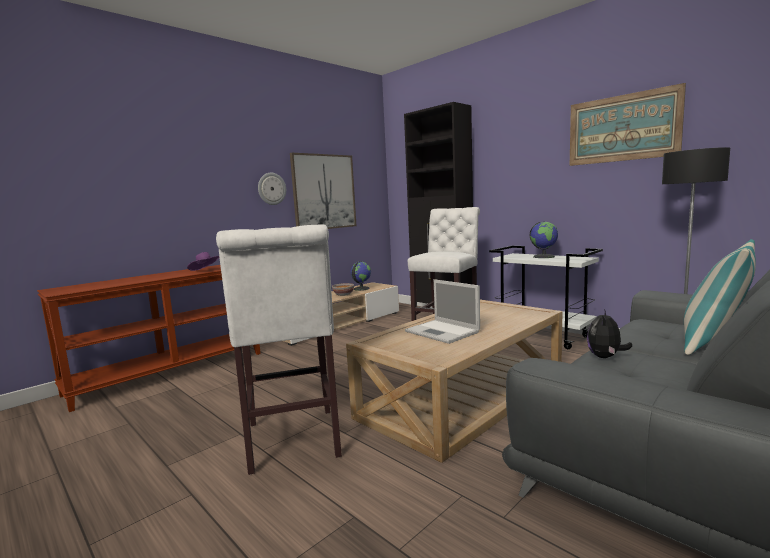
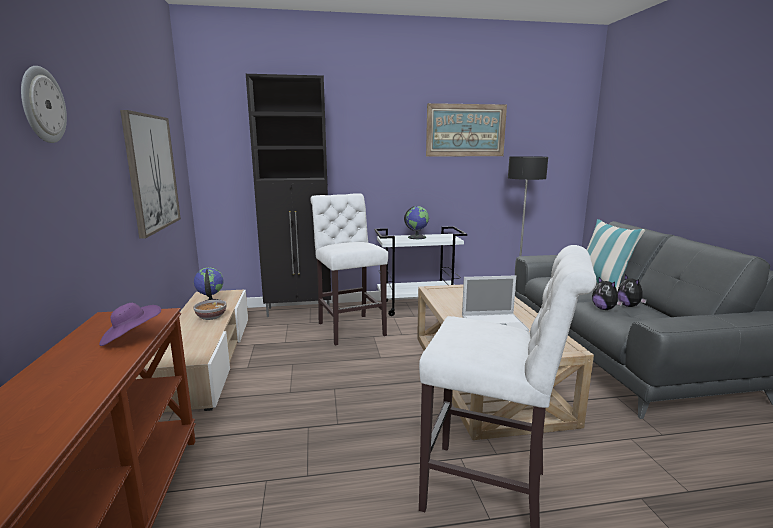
camera: 55 degrees left, 5 degrees up
wall clock [258,173,286,205] -> wall clock moved to [21,66,67,143]
none -> plush toy [617,274,647,307]

